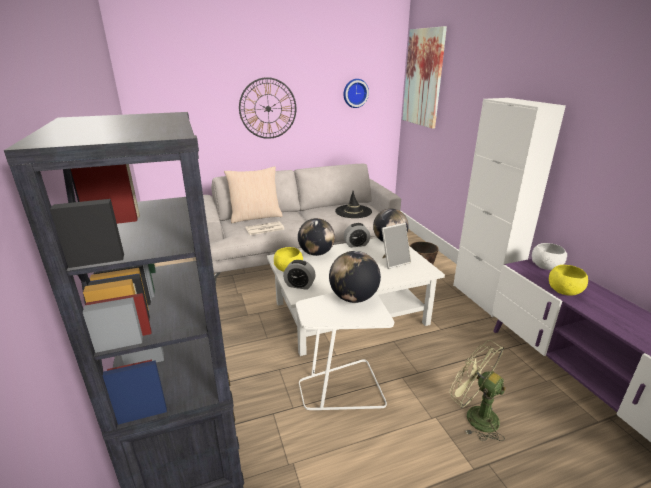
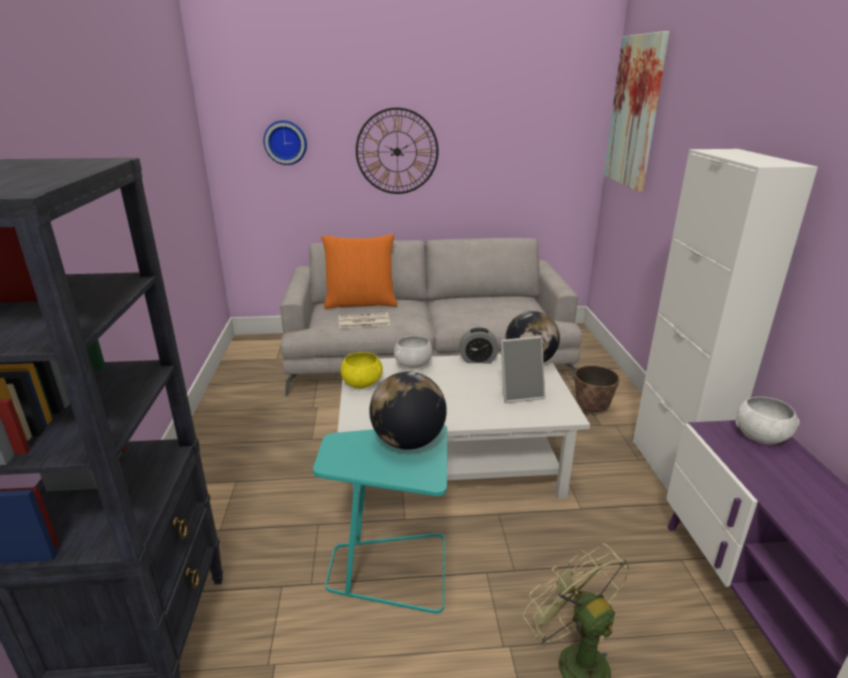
camera: 15 degrees right, 0 degrees up
beige pillow [224,166,283,223] -> orange pillow [321,234,397,309]
alarm clock [283,260,316,290] -> none
white side table [296,292,394,410] -> turquoise side table [313,425,447,614]
globe [298,218,335,256] -> white bowl [394,336,432,368]
black hat [335,191,372,218] -> none
wall clock [343,79,369,108] -> wall clock moved to [263,120,307,165]
yellow bowl [549,265,588,296] -> none

